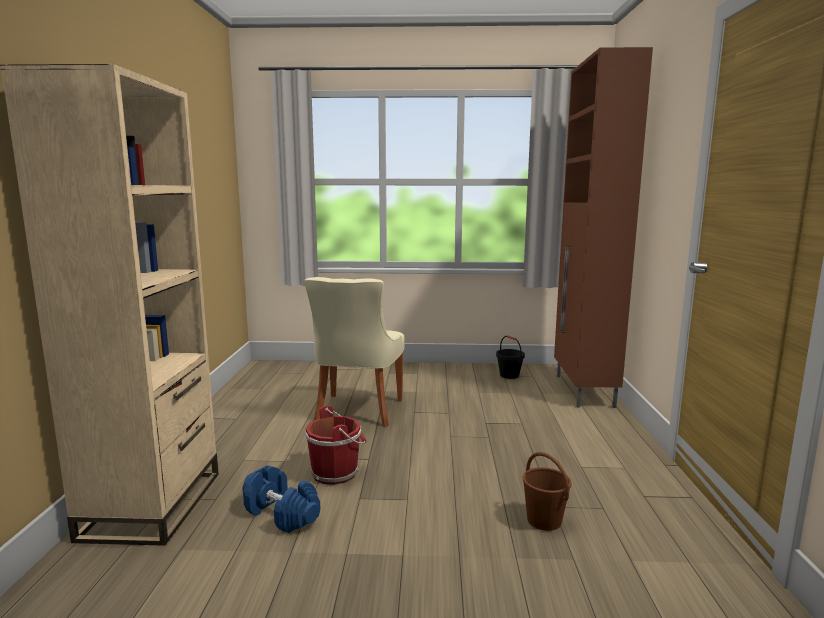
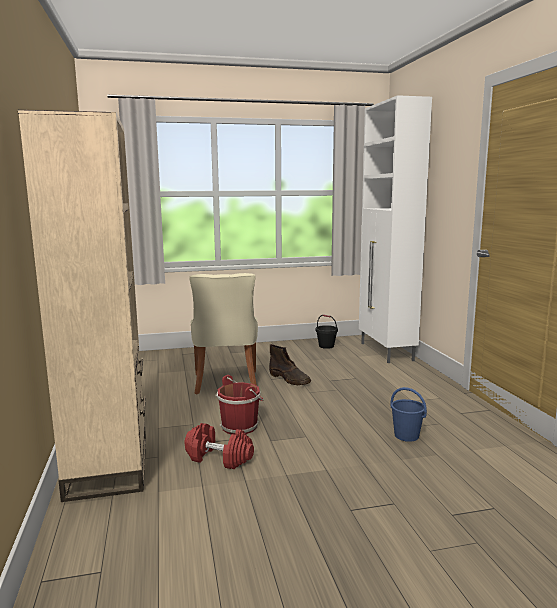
camera: 15 degrees left, 0 degrees up
blue dumbbell [243,465,320,533] -> red dumbbell [184,423,254,469]
brown bucket [522,452,572,531] -> blue bucket [390,387,427,442]
brown cabinet [554,47,653,408] -> white cabinet [359,95,432,363]
none -> brown boot [269,344,311,385]

